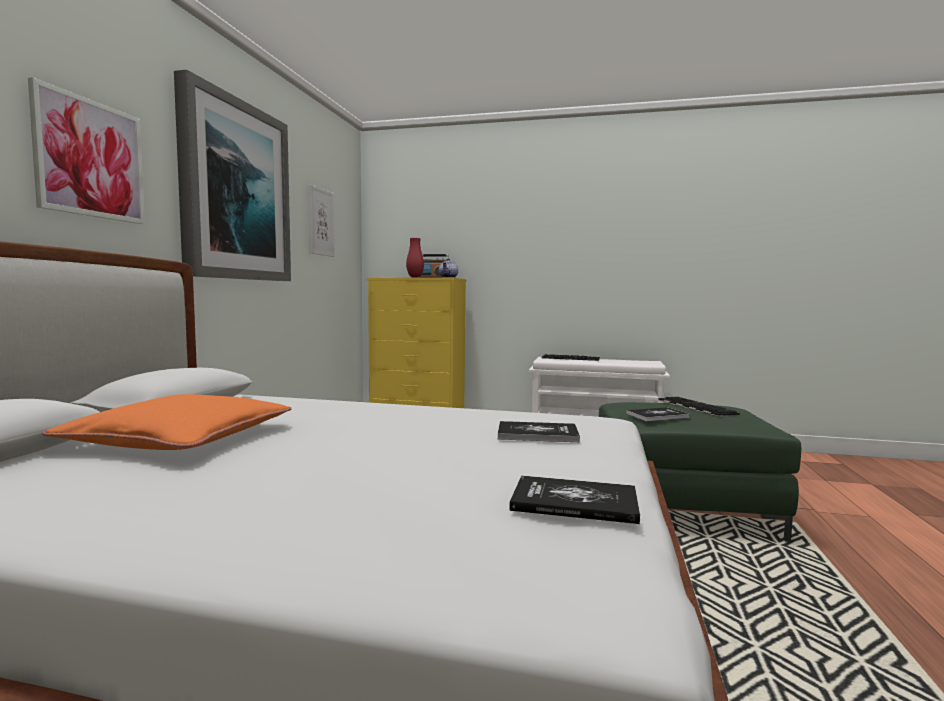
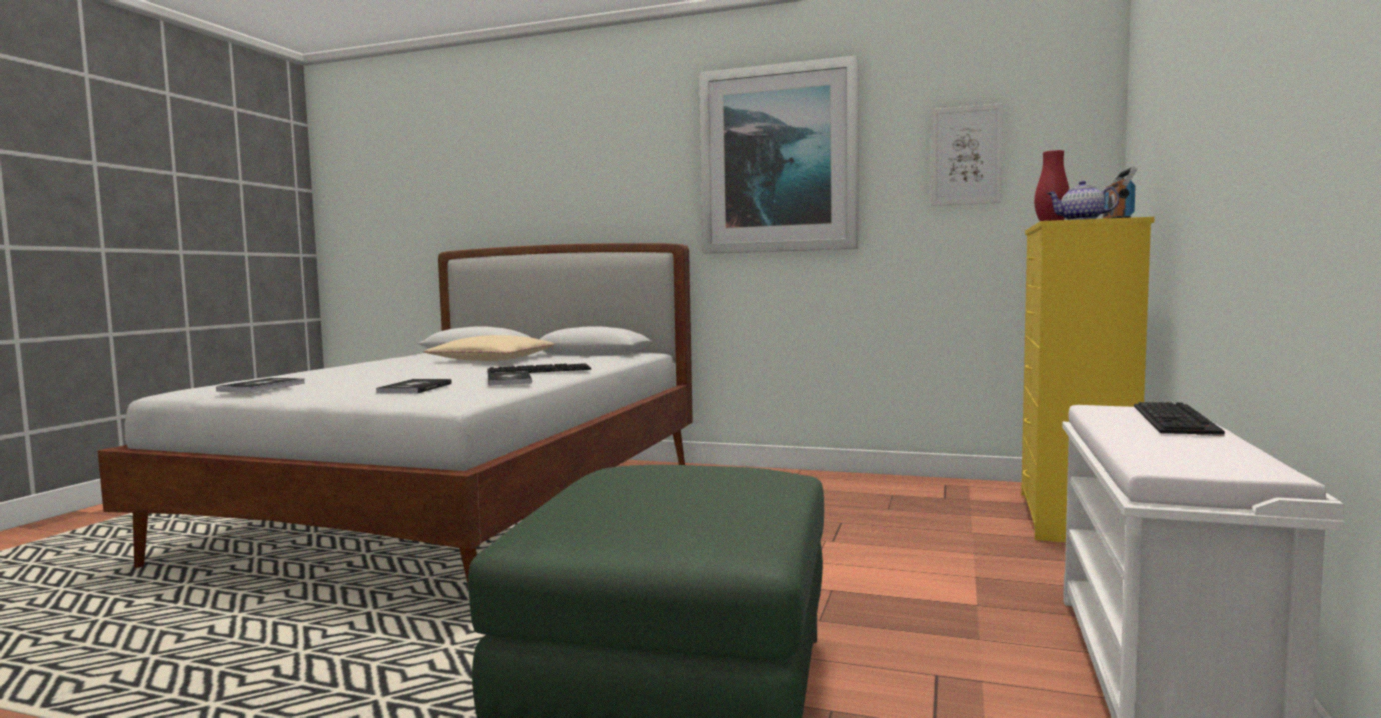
camera: 95 degrees right, 0 degrees up
picture [28,77,145,224] -> none
orange pillow [42,394,291,450] -> beige pillow [424,335,555,361]
book [626,407,690,421] -> book moved to [488,371,532,386]
keyboard [658,397,740,417] -> keyboard moved to [487,363,591,373]

